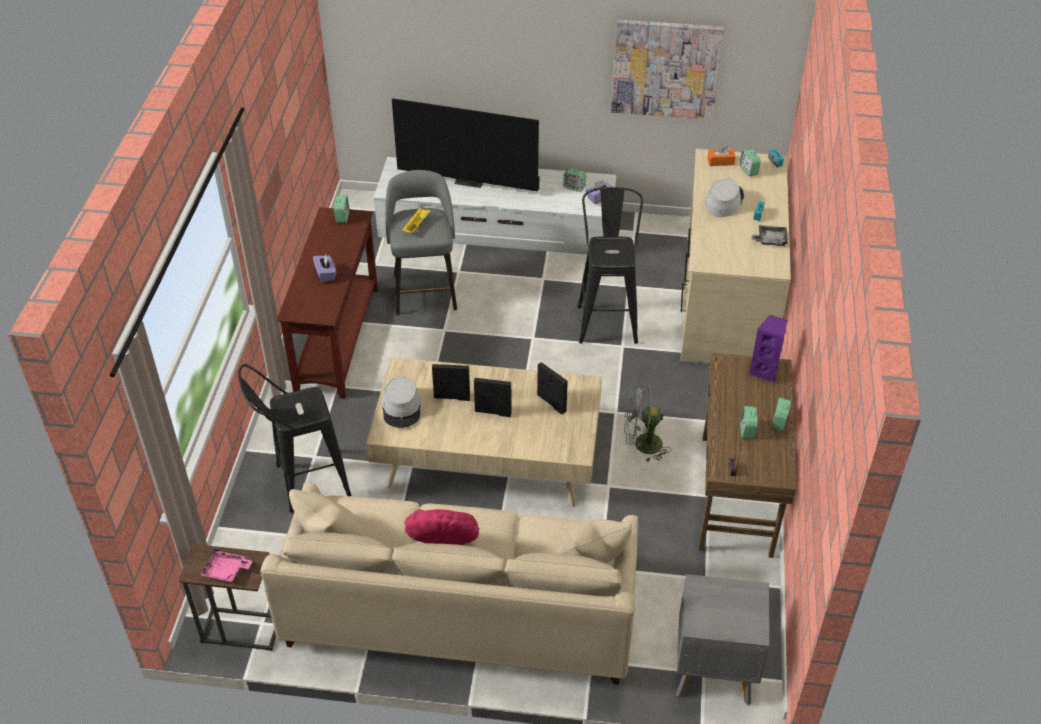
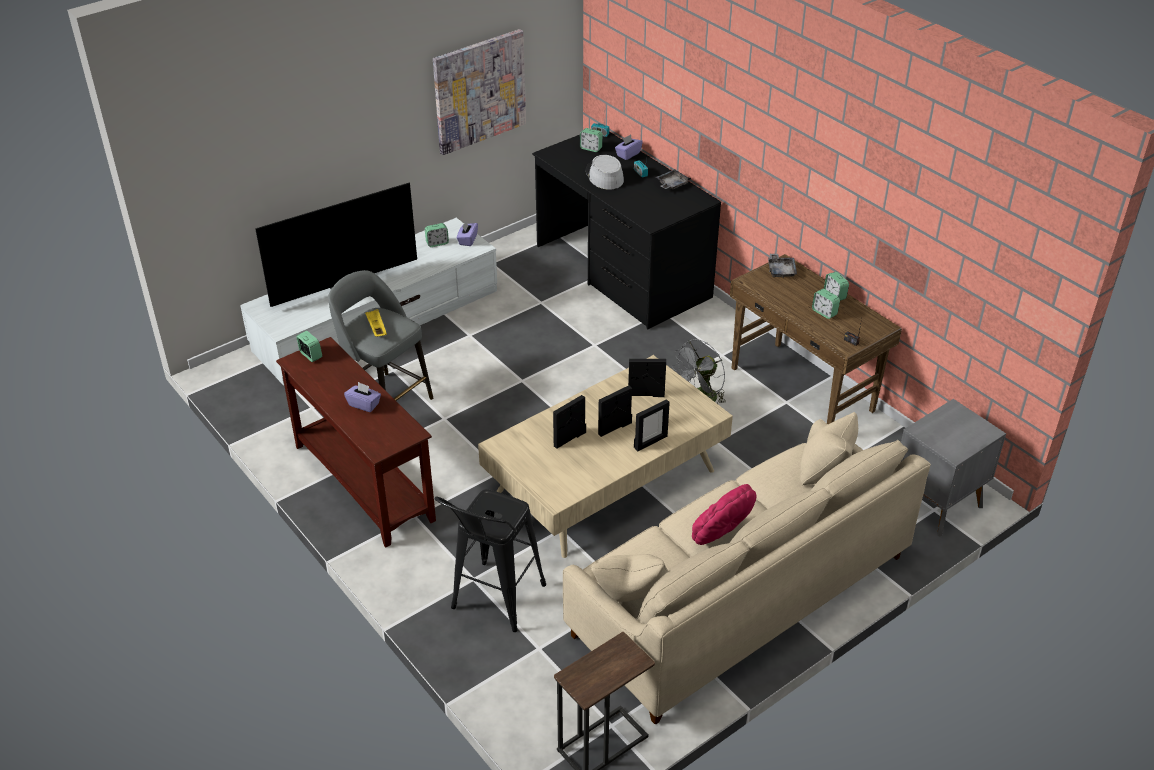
camera: 45 degrees left, 5 degrees down
pink tray [201,548,252,582] -> none
grey hat [382,376,421,428] -> none
black stool [577,187,643,344] -> none
beige desk [680,149,791,364] -> black desk [532,132,721,329]
orange tissue box [707,145,736,166] -> none
purple speaker [749,315,787,383] -> grey tray [768,254,797,278]
none -> purple tissue box [615,135,643,160]
none -> picture frame [634,399,670,451]

